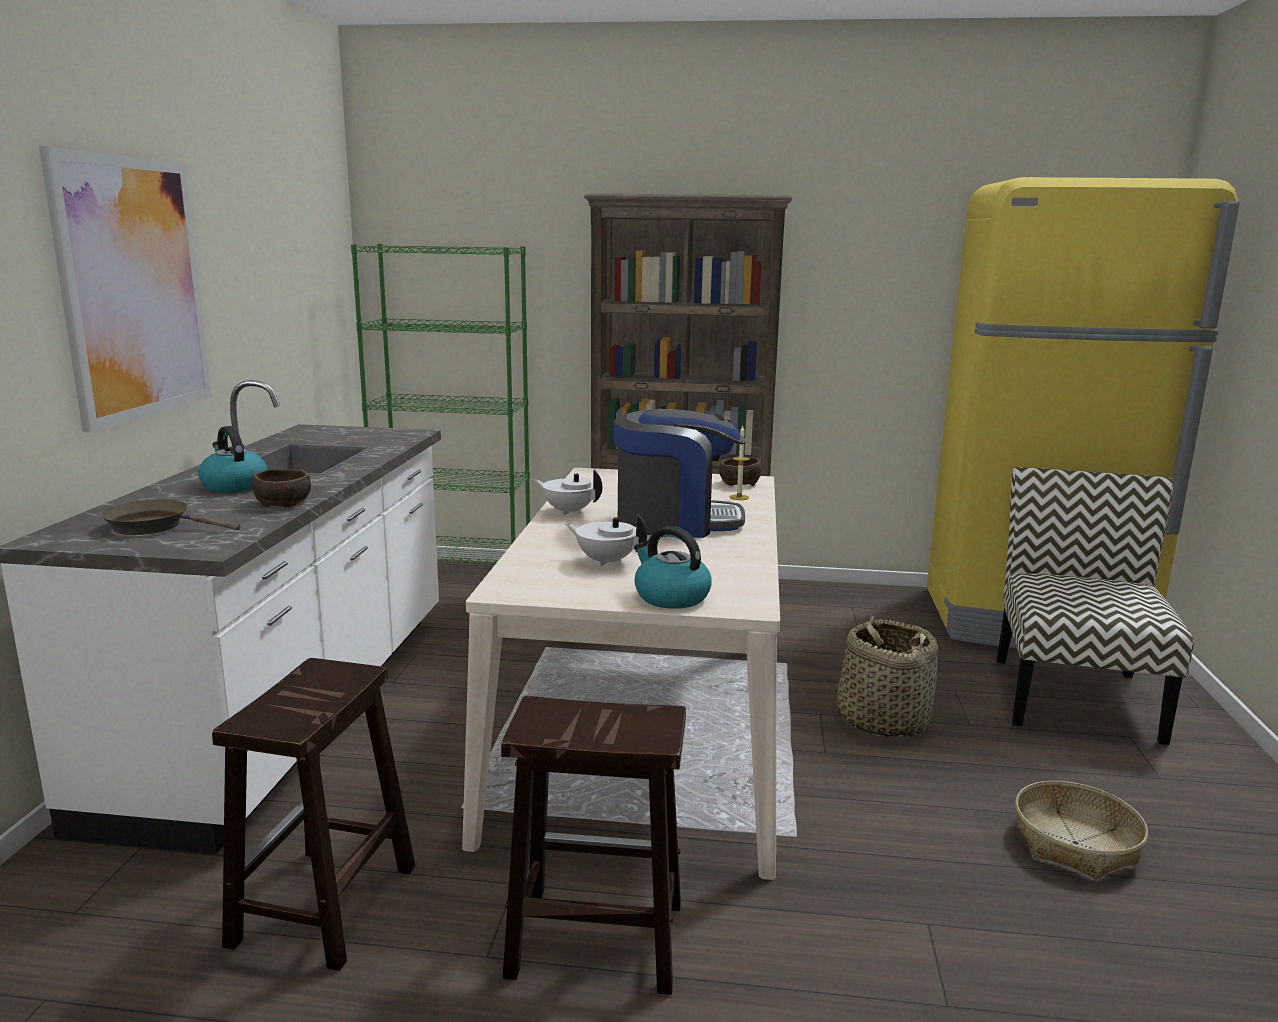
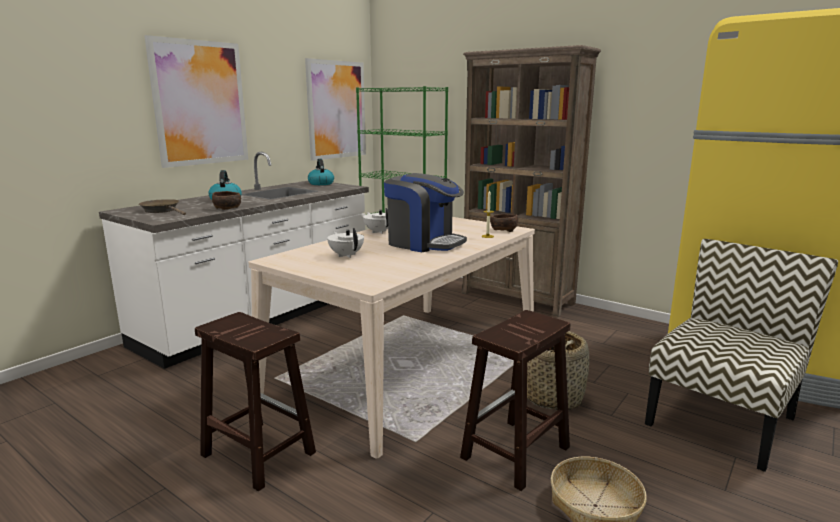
camera: 30 degrees right, 0 degrees up
brown stool [212,658,415,971] -> brown stool moved to [460,310,570,491]
kettle [634,526,712,609] -> kettle moved to [308,159,334,185]
none -> picture [305,58,366,161]

